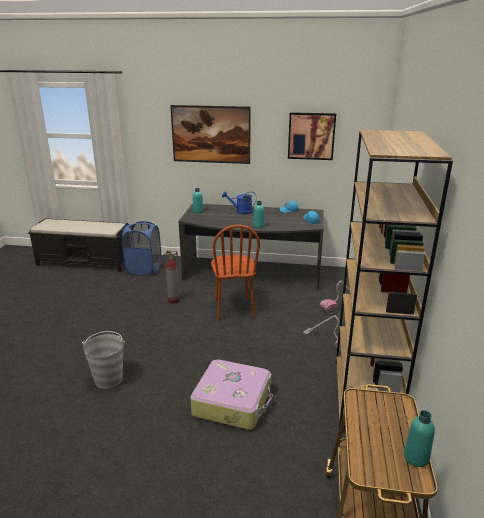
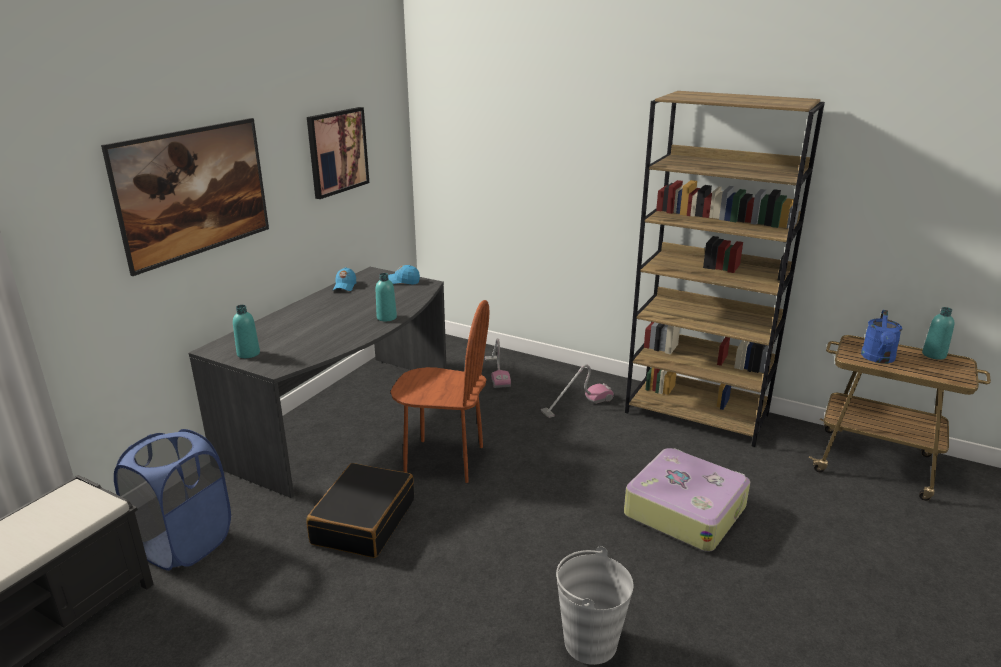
camera: 70 degrees left, 0 degrees up
fire extinguisher [163,250,180,304] -> black suitcase [307,463,414,558]
blue watering can [222,191,256,215] -> blue watering can moved to [861,310,902,363]

